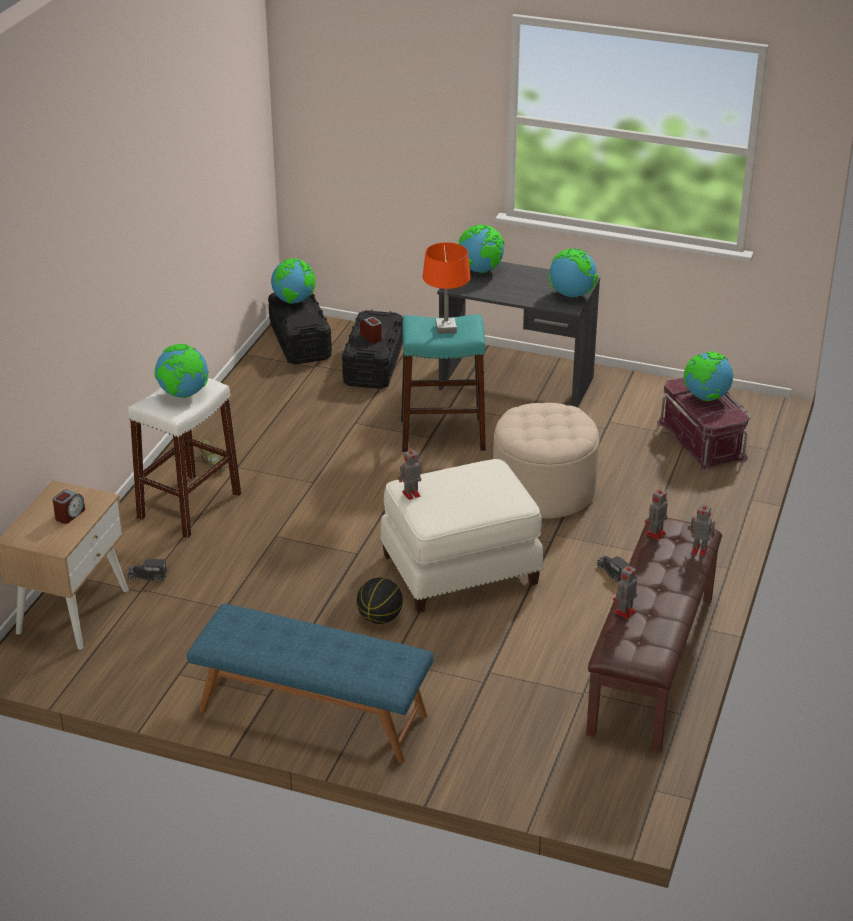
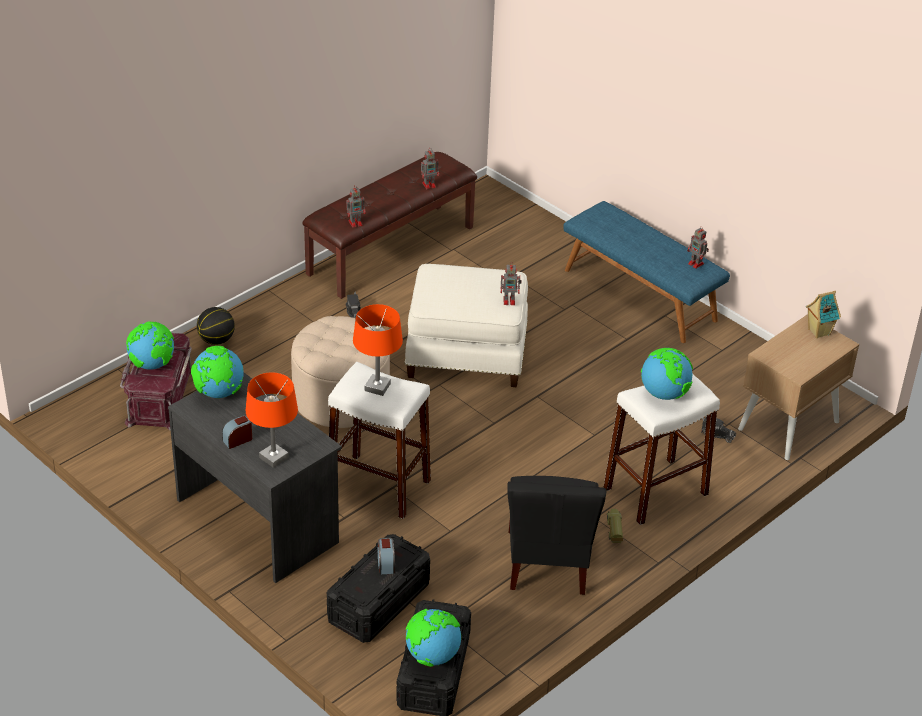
camera: 155 degrees left, 5 degrees up
alarm clock [53,490,85,524] -> alarm clock moved to [222,415,252,449]
basketball [357,578,403,624] -> basketball moved to [197,307,235,345]
turquoise stool [401,314,486,452] -> white stool [328,362,431,519]
globe [458,225,505,273] -> orange table lamp [246,372,298,468]
toy robot [688,502,715,556] -> toy robot moved to [687,226,709,269]
none -> black chair [507,476,606,595]
none -> toy house [806,291,841,338]

